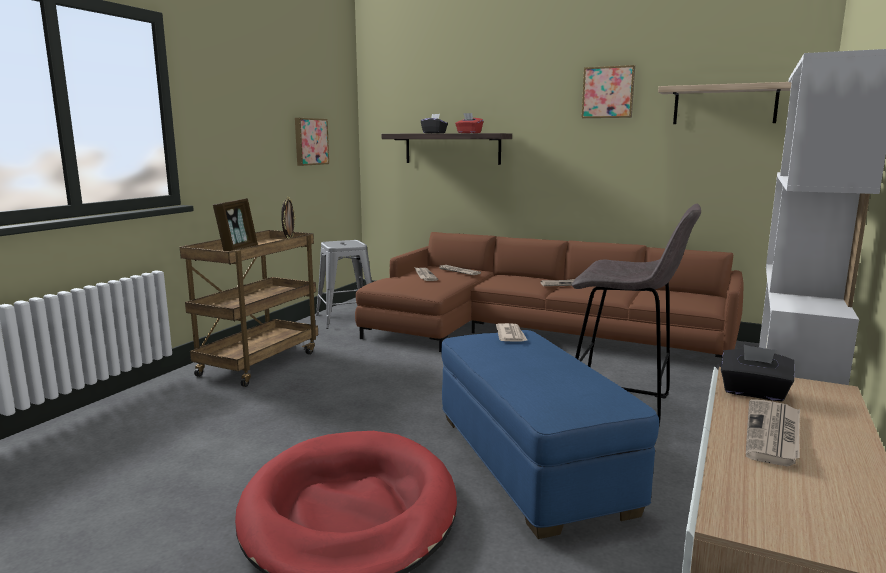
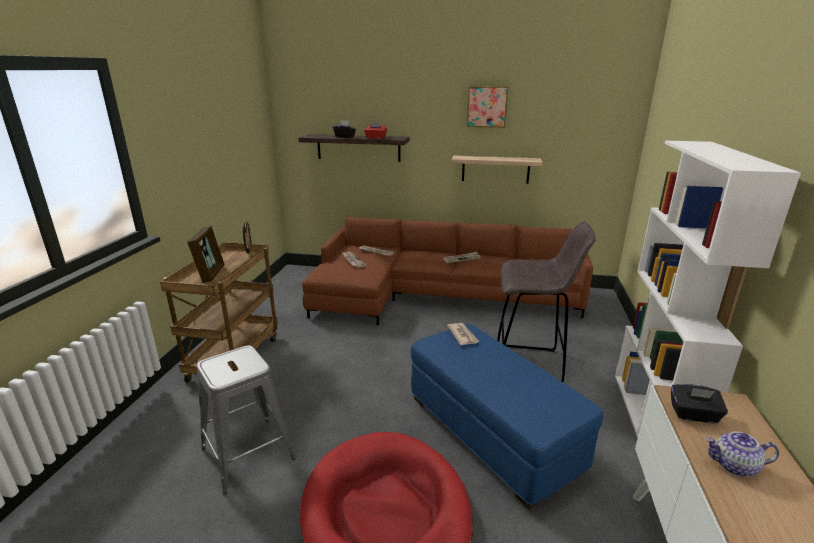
camera: 15 degrees left, 10 degrees up
picture [295,118,329,166] -> none
grey stool [316,240,372,329] -> grey stool moved to [197,345,296,494]
shelf [658,82,792,124] -> shelf moved to [451,156,543,184]
newspaper [746,399,800,467] -> teapot [705,431,779,477]

